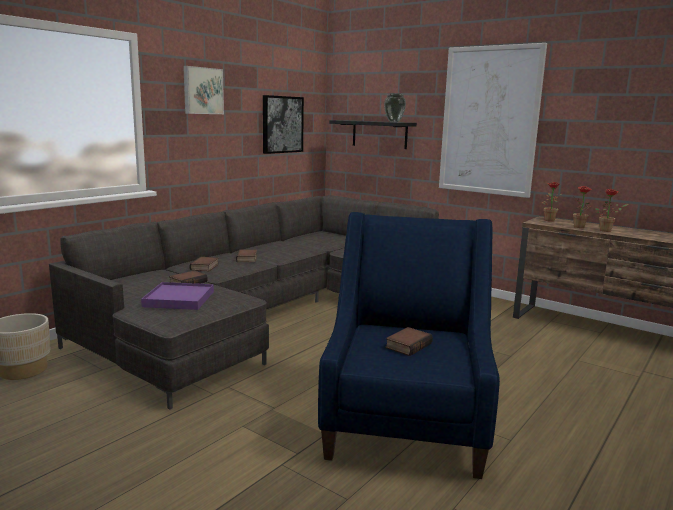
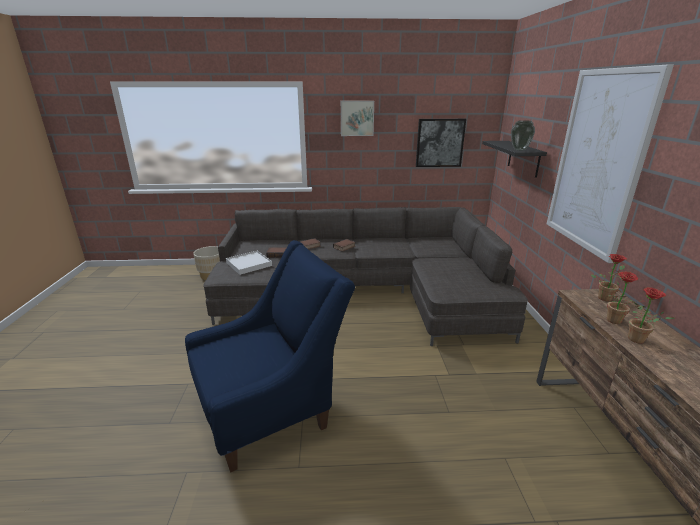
camera: 50 degrees right, 10 degrees up
purple tray [141,282,214,310] -> white tray [226,251,272,275]
book [385,327,433,356] -> none

